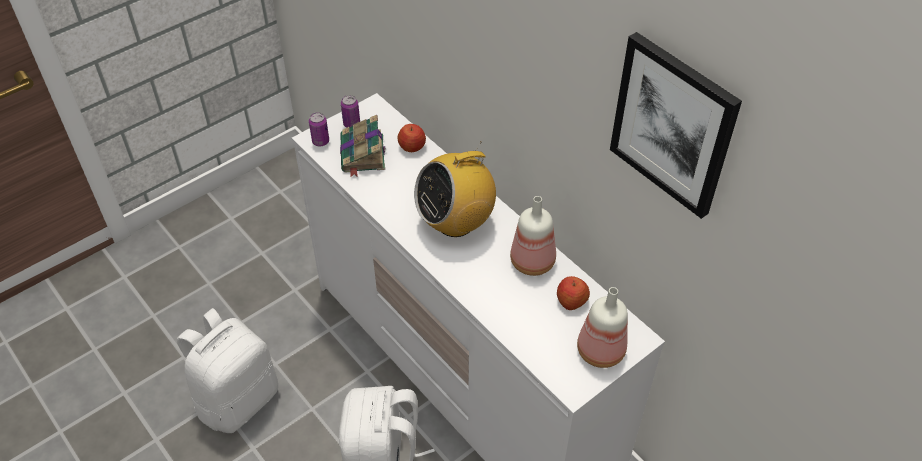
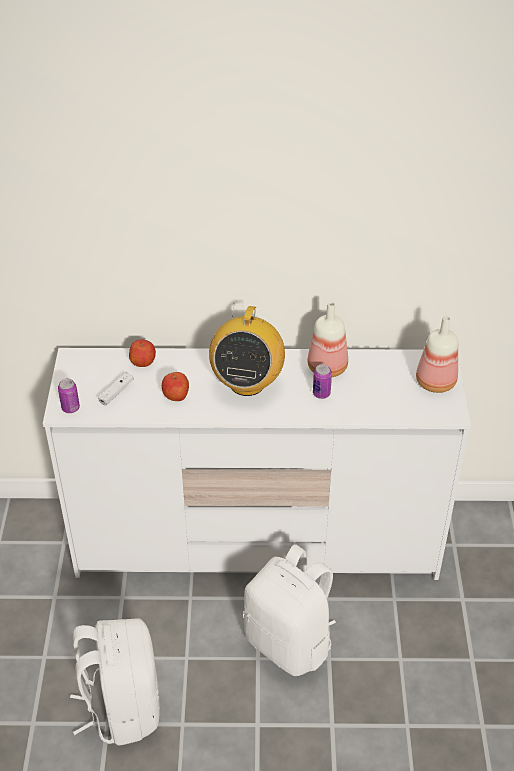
camera: 50 degrees left, 5 degrees down
book [340,115,385,177] -> white game controller [98,372,134,406]
can [341,95,360,128] -> can moved to [313,364,332,399]
apple [557,276,590,310] -> apple moved to [162,372,189,401]
picture [610,32,742,219] -> none

